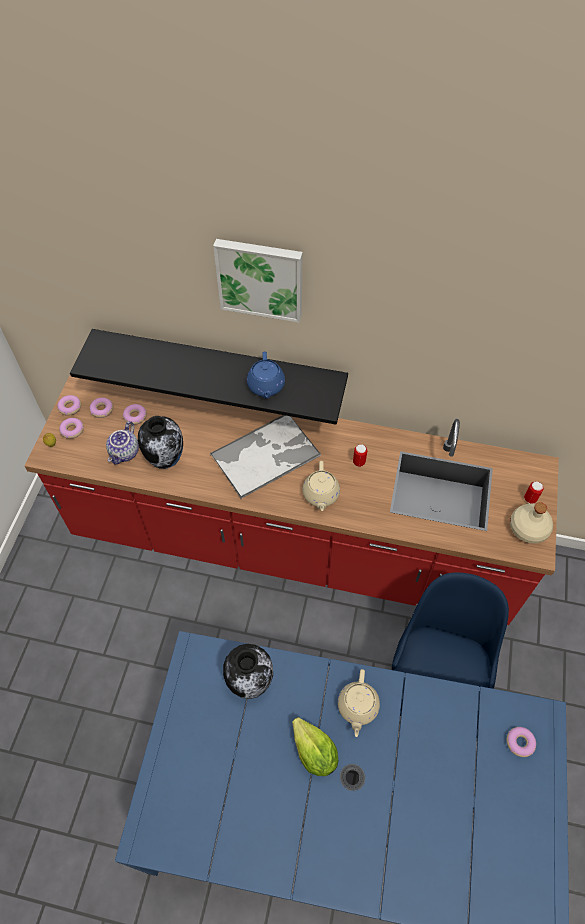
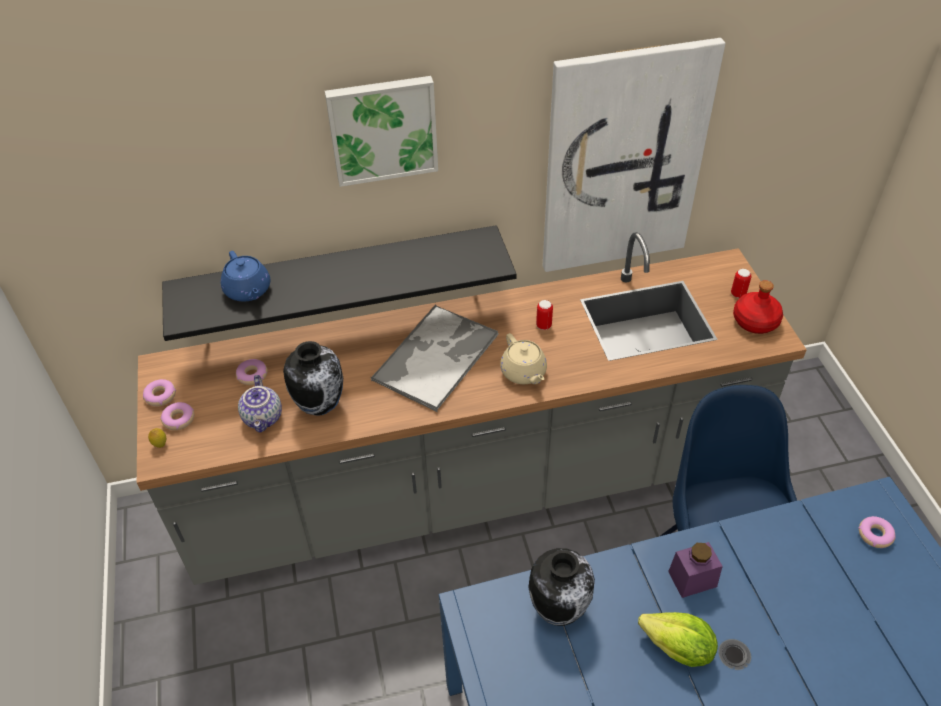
camera: 25 degrees left, 10 degrees down
red counter [25,375,559,625] -> grey counter [137,232,807,585]
donut [89,397,113,418] -> none
blue teapot [247,352,285,398] -> blue teapot moved to [221,251,270,302]
beige teapot [338,669,380,737] -> purple jar [668,542,723,598]
beige bottle [510,502,553,544] -> red bottle [733,280,783,334]
none -> picture [543,38,725,272]

